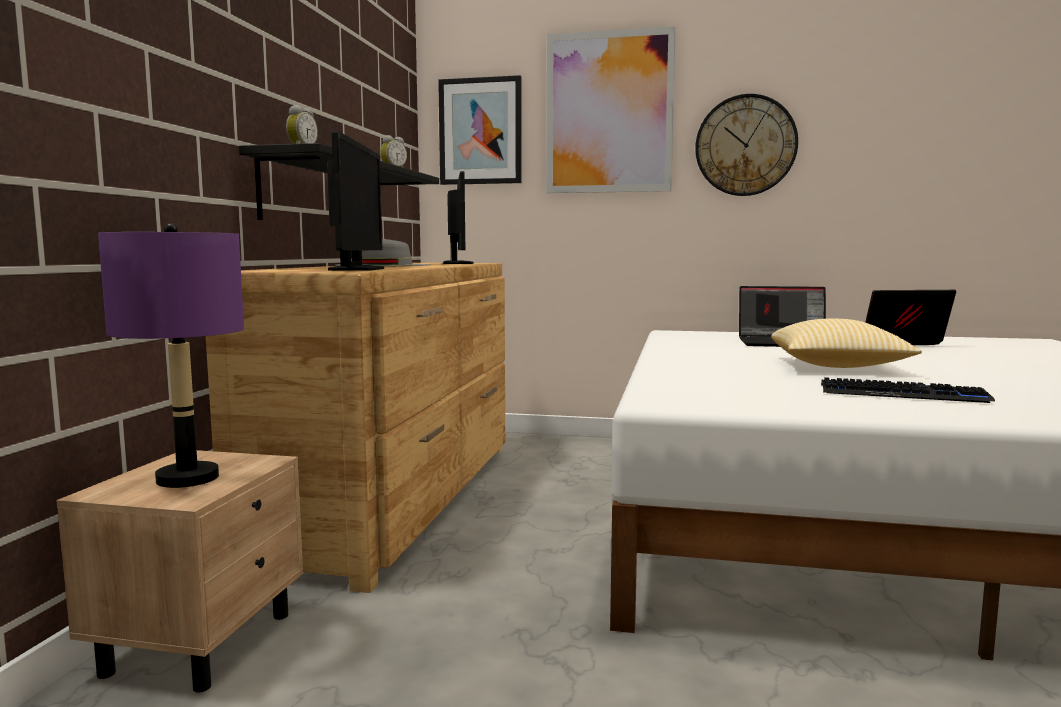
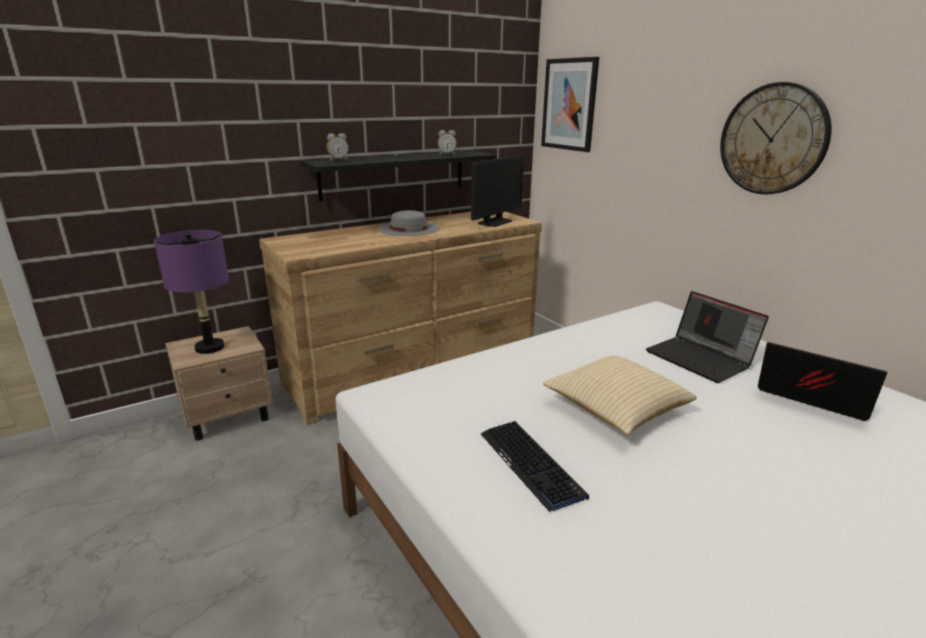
camera: 45 degrees right, 15 degrees up
monitor [327,131,384,271] -> none
picture [546,26,676,193] -> none

